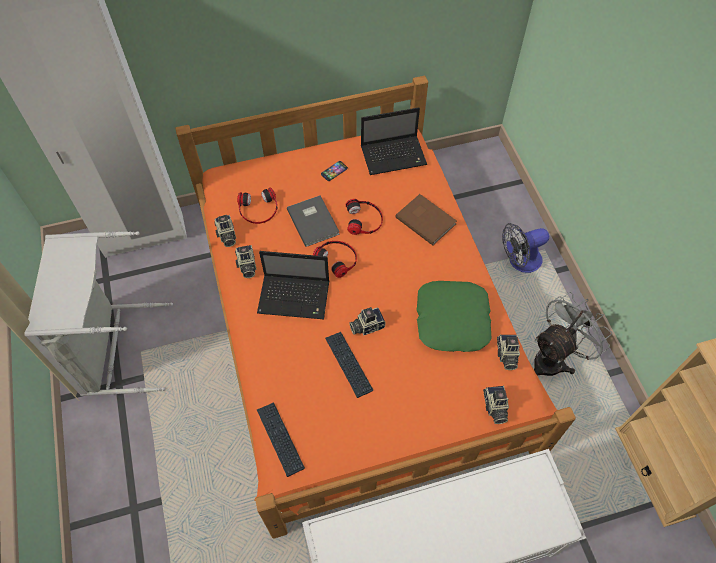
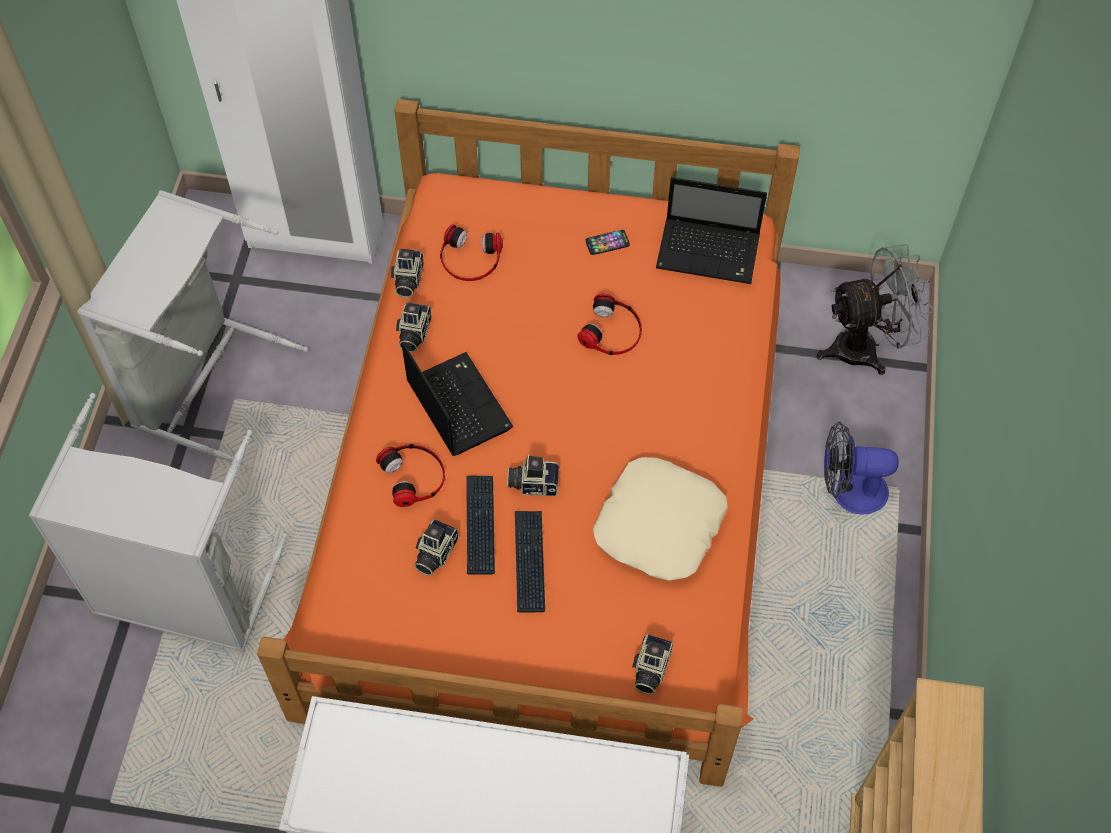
camera: 25 degrees right, 0 degrees up
laptop [257,251,329,319] -> laptop turned 150 degrees counterclockwise [401,342,513,456]
keyboard [257,402,305,477] -> keyboard moved to [515,511,545,612]
grey book [287,196,340,247] -> none
headphones [313,241,357,278] -> headphones moved to [376,444,445,507]
brown book [395,194,457,246] -> none
green pillow [416,281,492,352] -> beige pillow [593,457,728,581]
camera [497,334,520,370] -> camera moved to [414,519,458,576]
grey fan [534,292,612,376] -> grey fan moved to [817,244,934,375]
none -> grey laundry basket [29,393,288,652]

